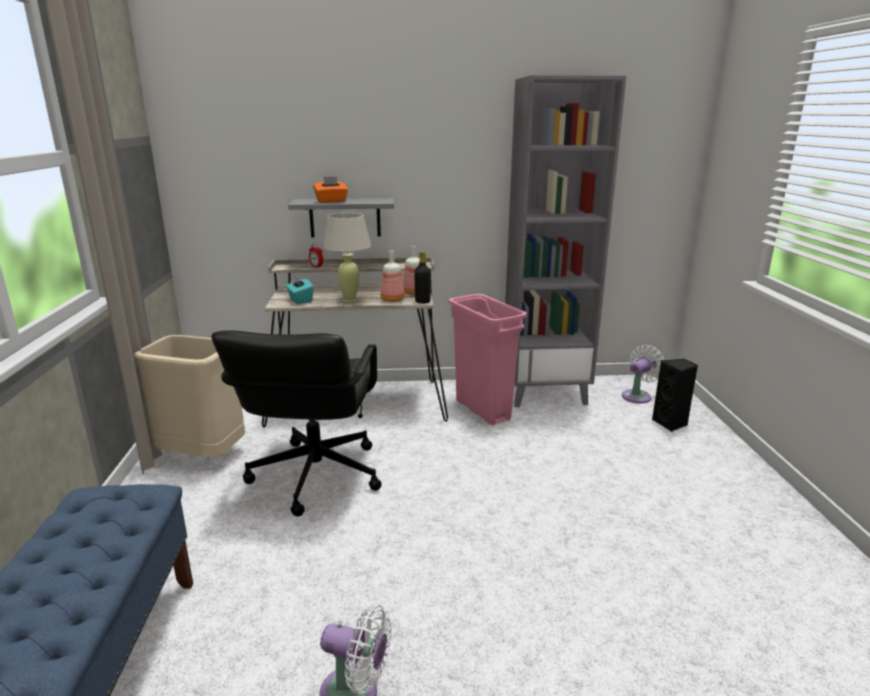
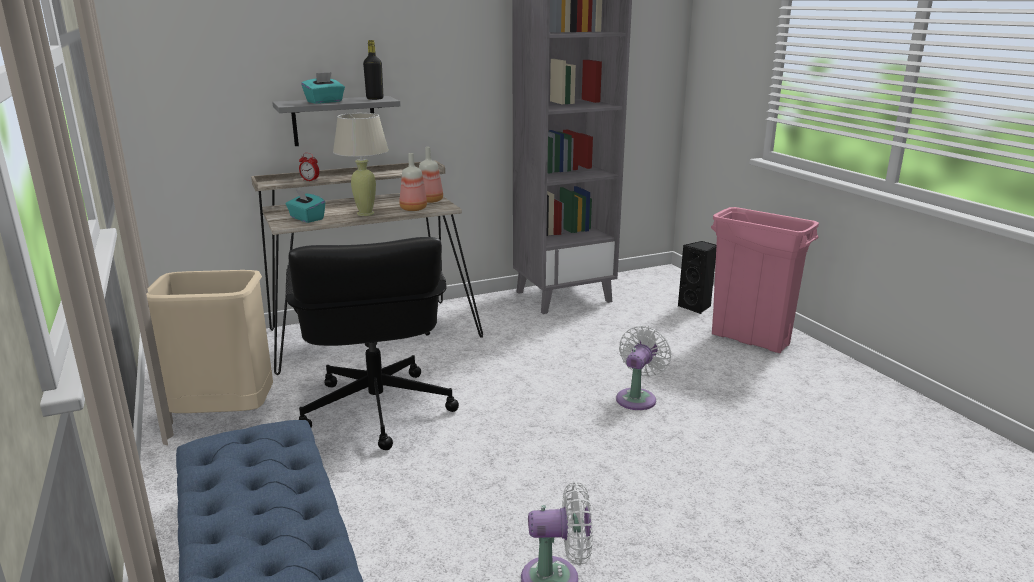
camera: 20 degrees left, 0 degrees up
orange tissue box [313,176,348,203] -> turquoise tissue box [302,72,345,104]
black bottle [414,251,431,303] -> black bottle moved to [363,40,383,100]
pink trash can [448,294,527,425] -> pink trash can moved to [711,207,819,353]
white fan [622,345,664,403] -> white fan moved to [616,326,672,410]

